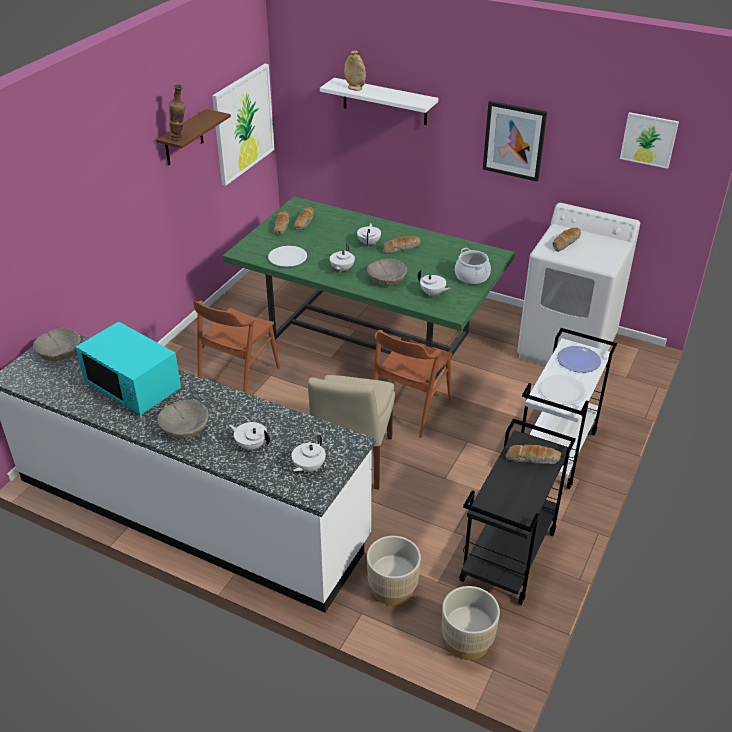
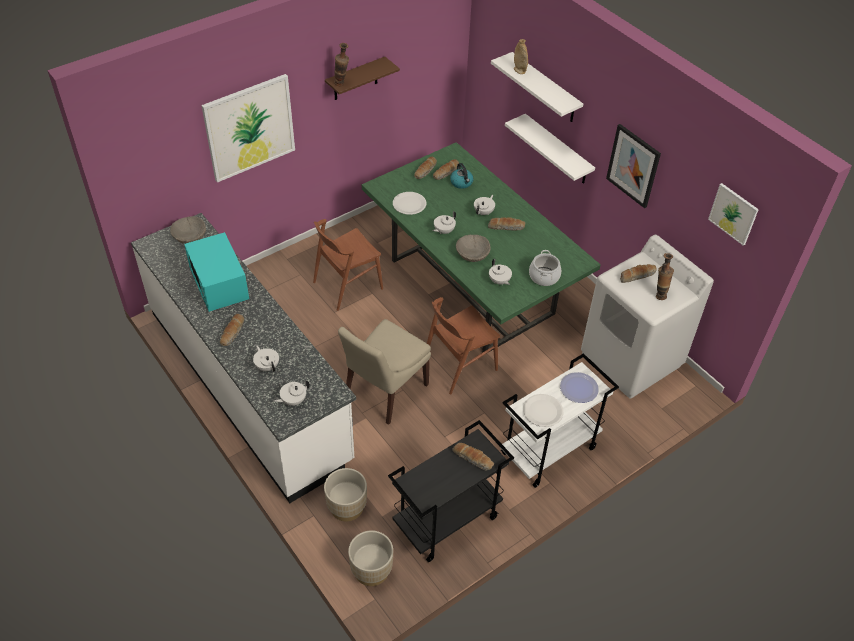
camera: 25 degrees right, 10 degrees up
beige bowl [157,400,209,439] -> bread [220,314,244,346]
picture [212,64,275,186] -> picture moved to [201,74,295,183]
none -> kettle [450,163,473,189]
none -> white shelf [505,114,595,184]
none -> vase [656,253,674,300]

